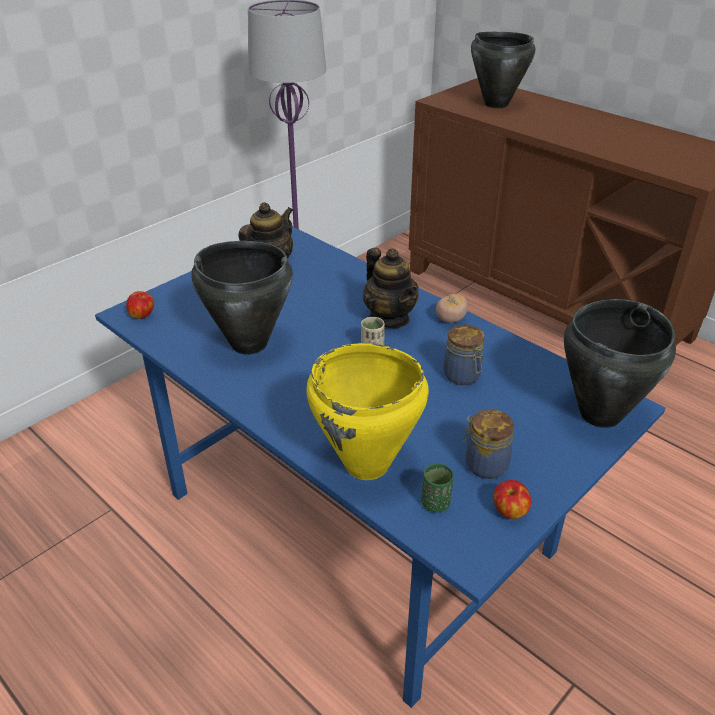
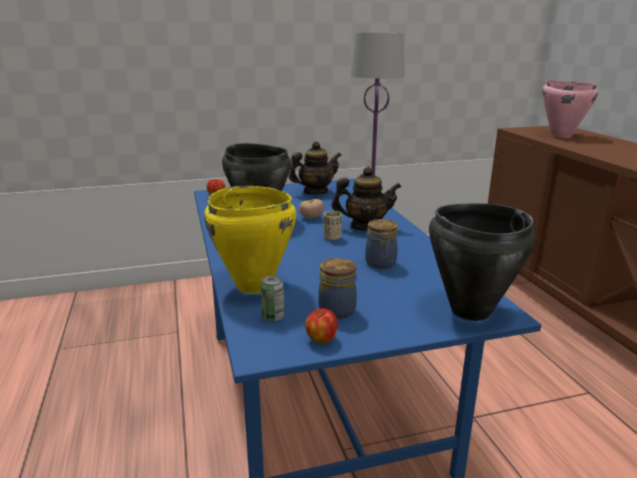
camera: 30 degrees right, 15 degrees down
teapot [363,248,419,328] -> teapot turned 90 degrees counterclockwise [332,167,401,231]
green cup [421,463,454,512] -> can [261,276,284,322]
tomato [436,294,468,323] -> tomato moved to [299,199,324,219]
black cooking pot [471,32,535,108] -> pink cooking pot [542,80,598,138]

